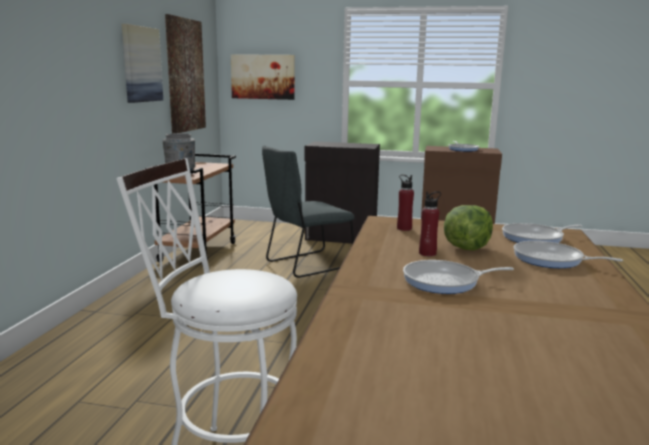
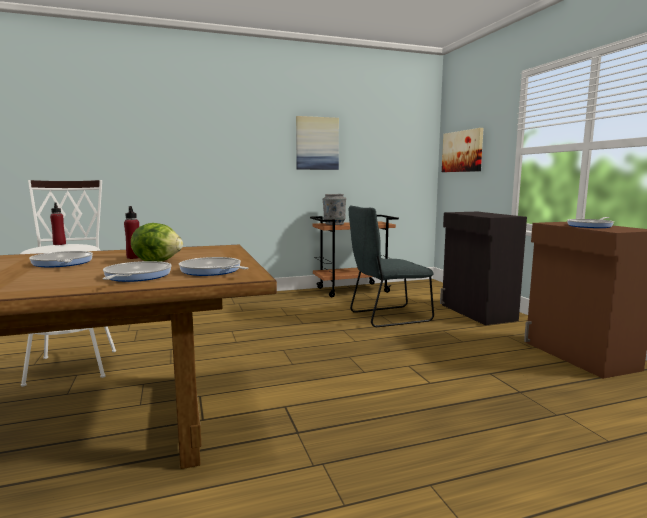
camera: 60 degrees right, 5 degrees down
picture [165,14,206,134] -> none
grey chair [262,146,355,278] -> grey chair turned 45 degrees counterclockwise [349,206,434,327]
red bottle [397,174,414,231] -> red bottle moved to [50,202,66,245]

